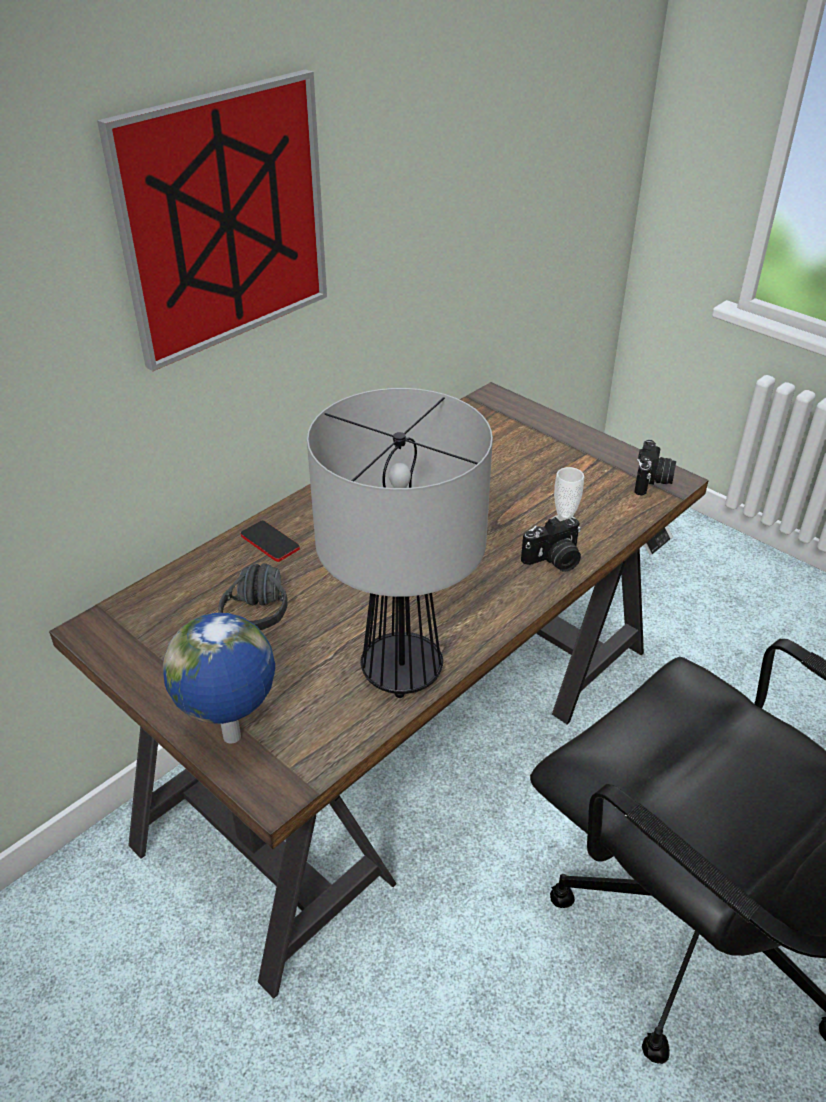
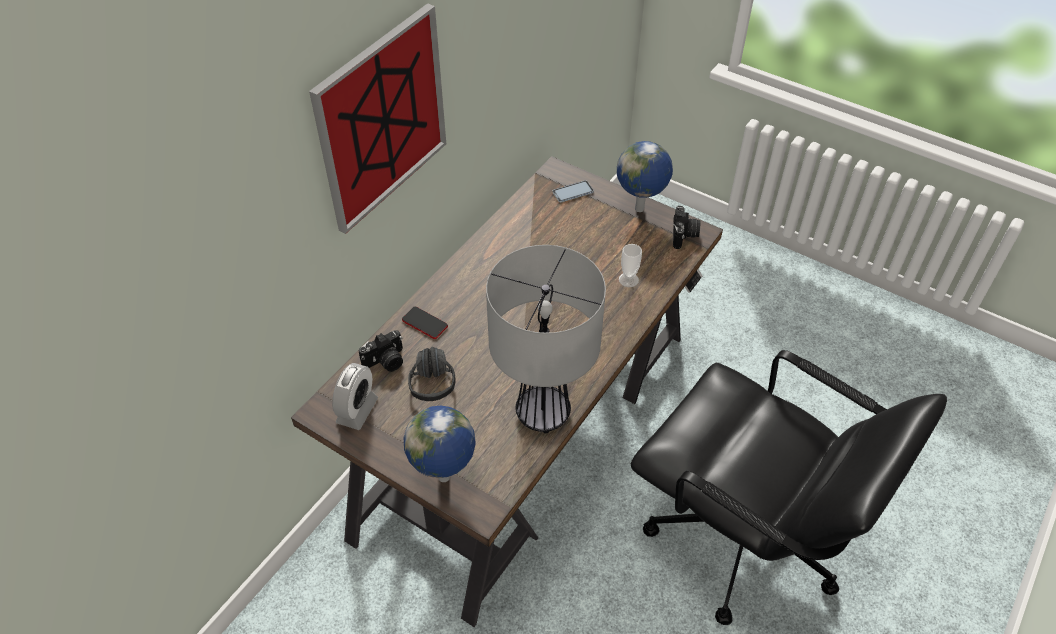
camera: 10 degrees left, 10 degrees up
camera [521,517,581,572] -> camera moved to [359,330,403,372]
none -> alarm clock [332,363,378,430]
none -> phone [553,180,594,202]
none -> globe [617,141,673,212]

